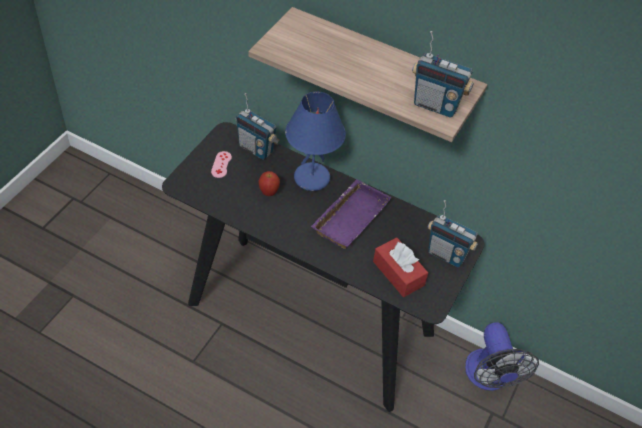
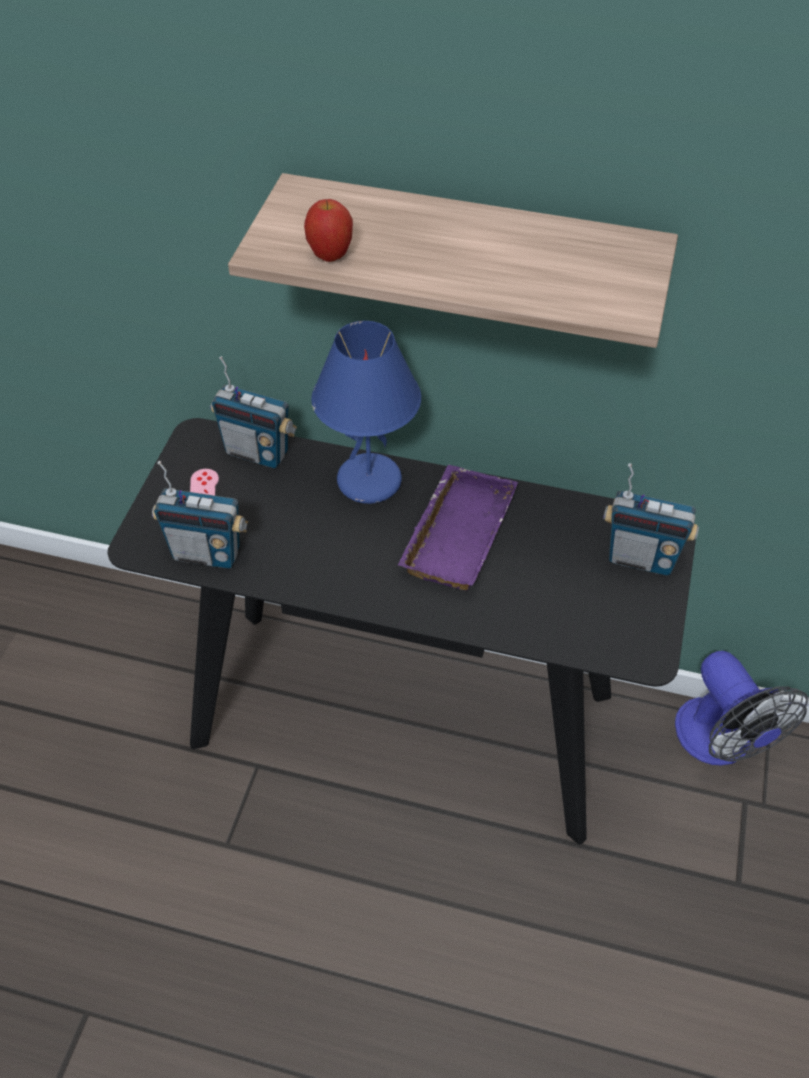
camera: 10 degrees left, 0 degrees up
apple [259,171,280,196] -> apple moved to [304,199,353,262]
red tissue box [373,237,428,297] -> none
radio [412,31,474,118] -> radio moved to [152,461,248,569]

